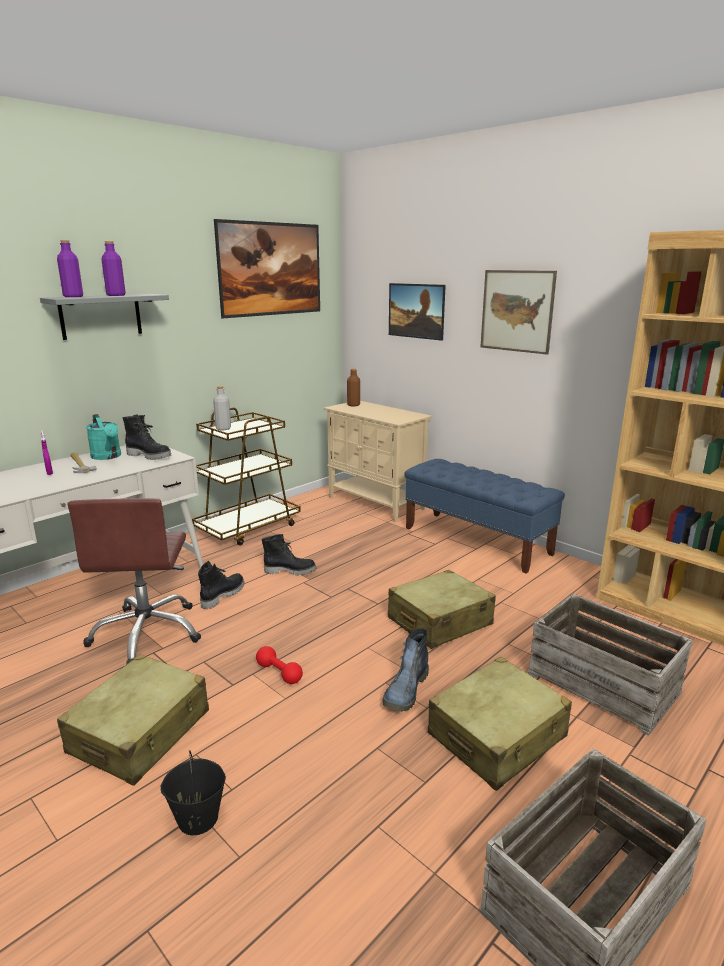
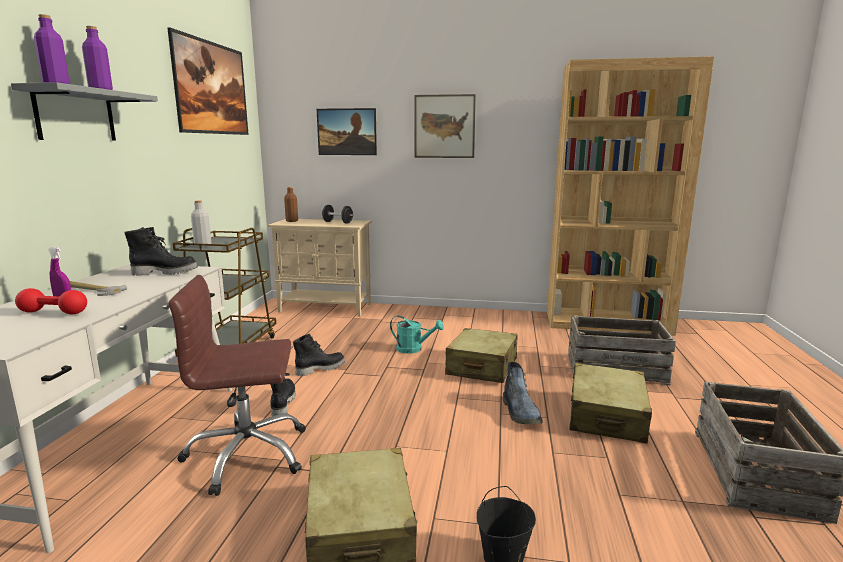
camera: 35 degrees left, 5 degrees down
brown office chair [67,498,201,665] -> brown office chair turned 120 degrees clockwise [168,275,306,496]
turquoise watering can [86,414,121,460] -> turquoise watering can moved to [390,316,444,354]
red dumbbell [256,646,303,684] -> red dumbbell moved to [15,288,87,314]
blue bench [404,459,565,574] -> none
none -> black dumbbell [322,205,354,224]

